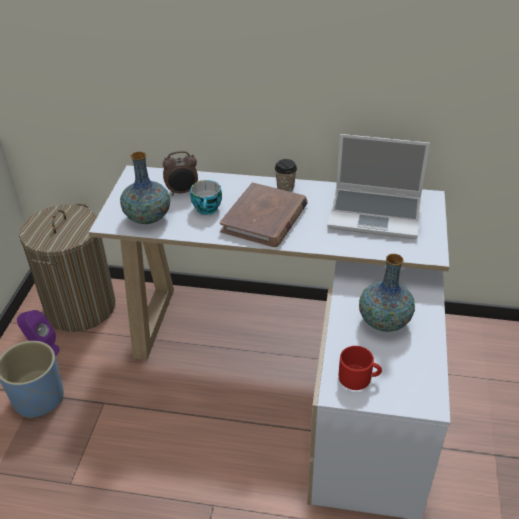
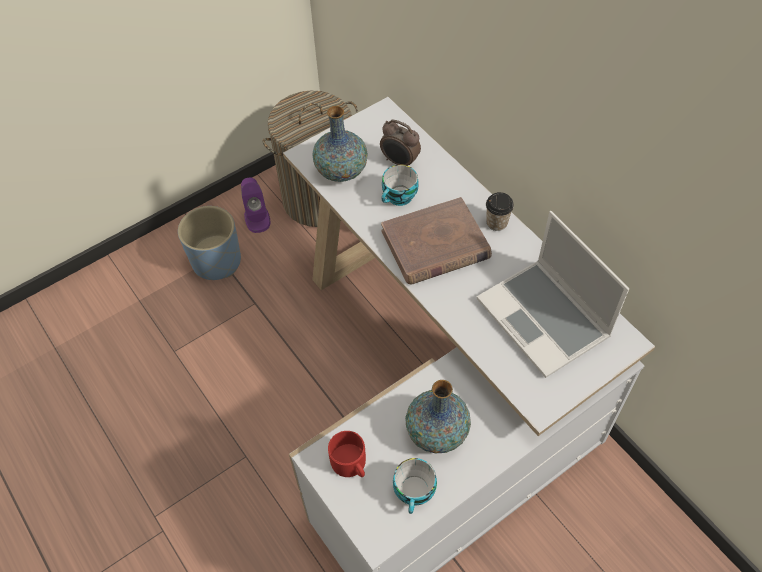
camera: 45 degrees right, 15 degrees up
none -> cup [393,458,437,514]

